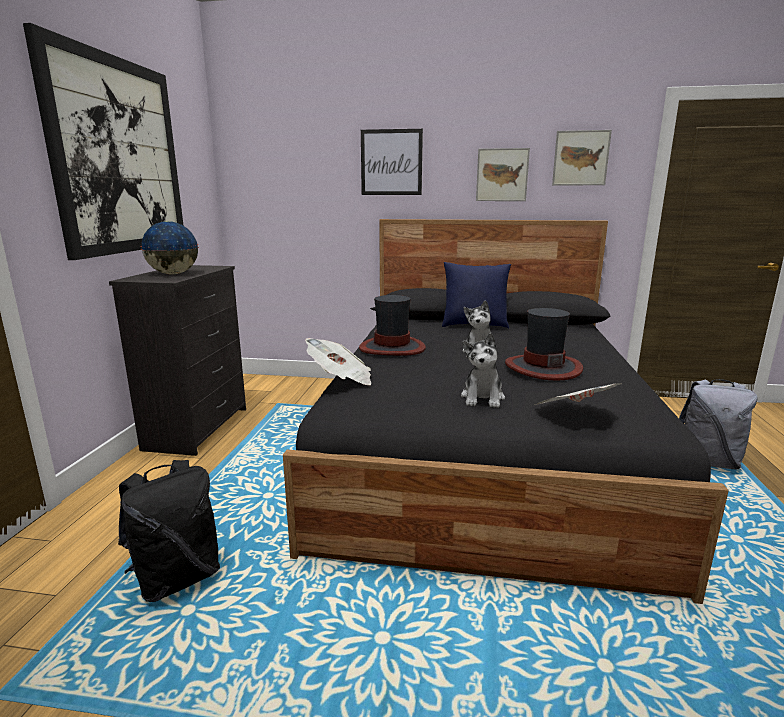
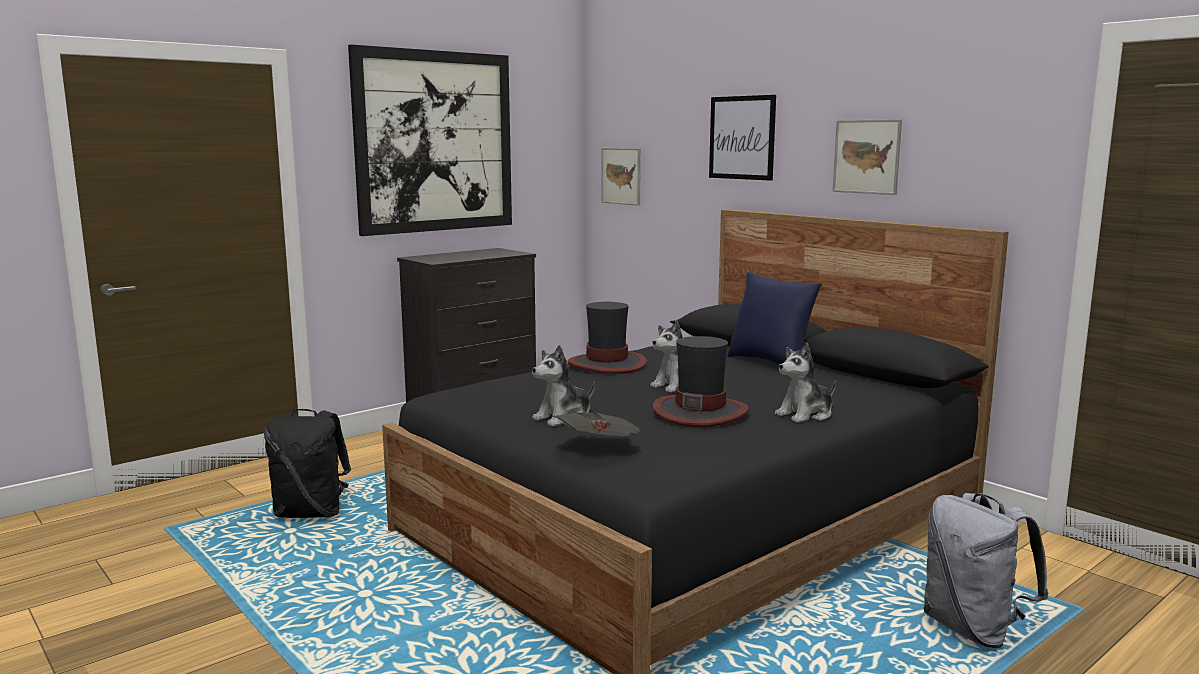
camera: 40 degrees right, 5 degrees down
globe [140,221,199,274] -> none
newspaper [305,338,371,385] -> none
picture [552,130,612,185] -> picture moved to [601,148,641,206]
none -> plush toy [775,343,836,423]

